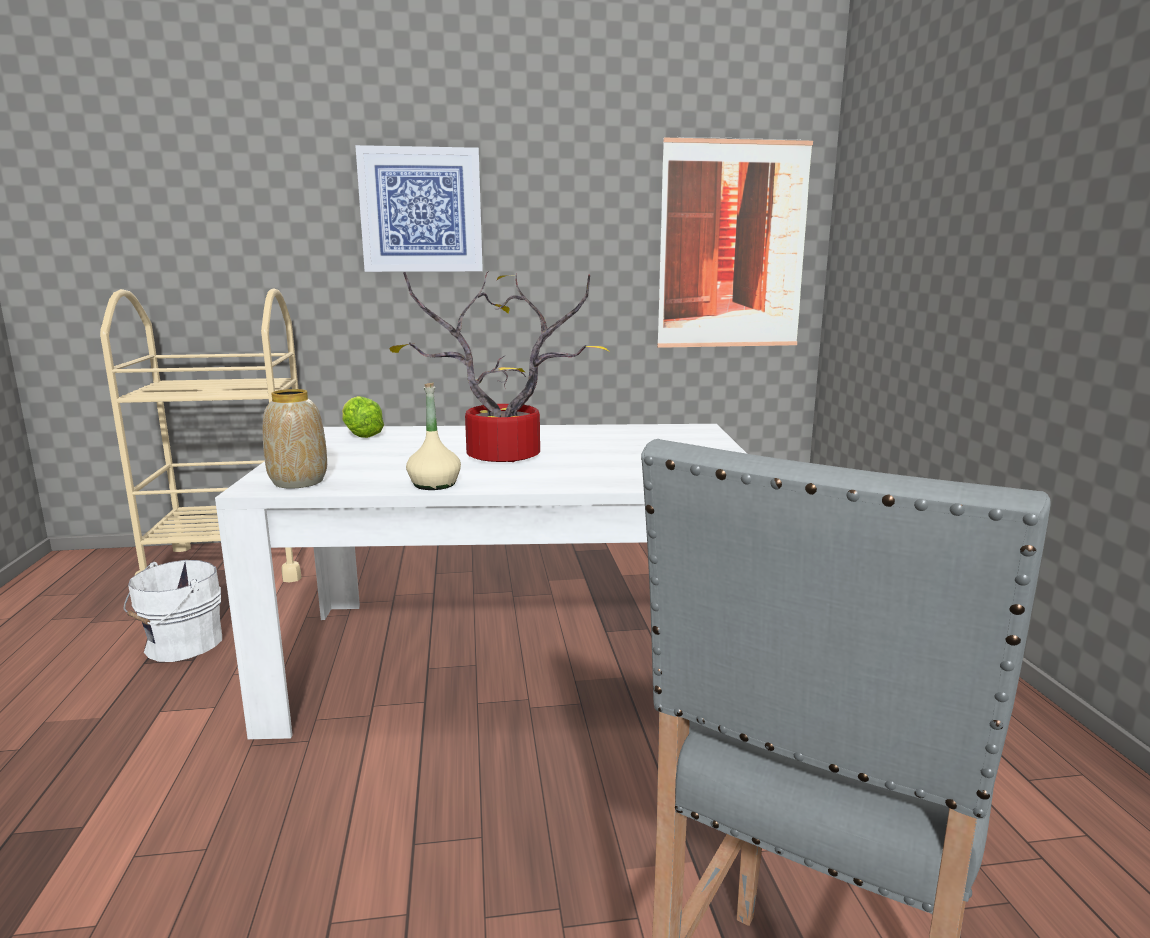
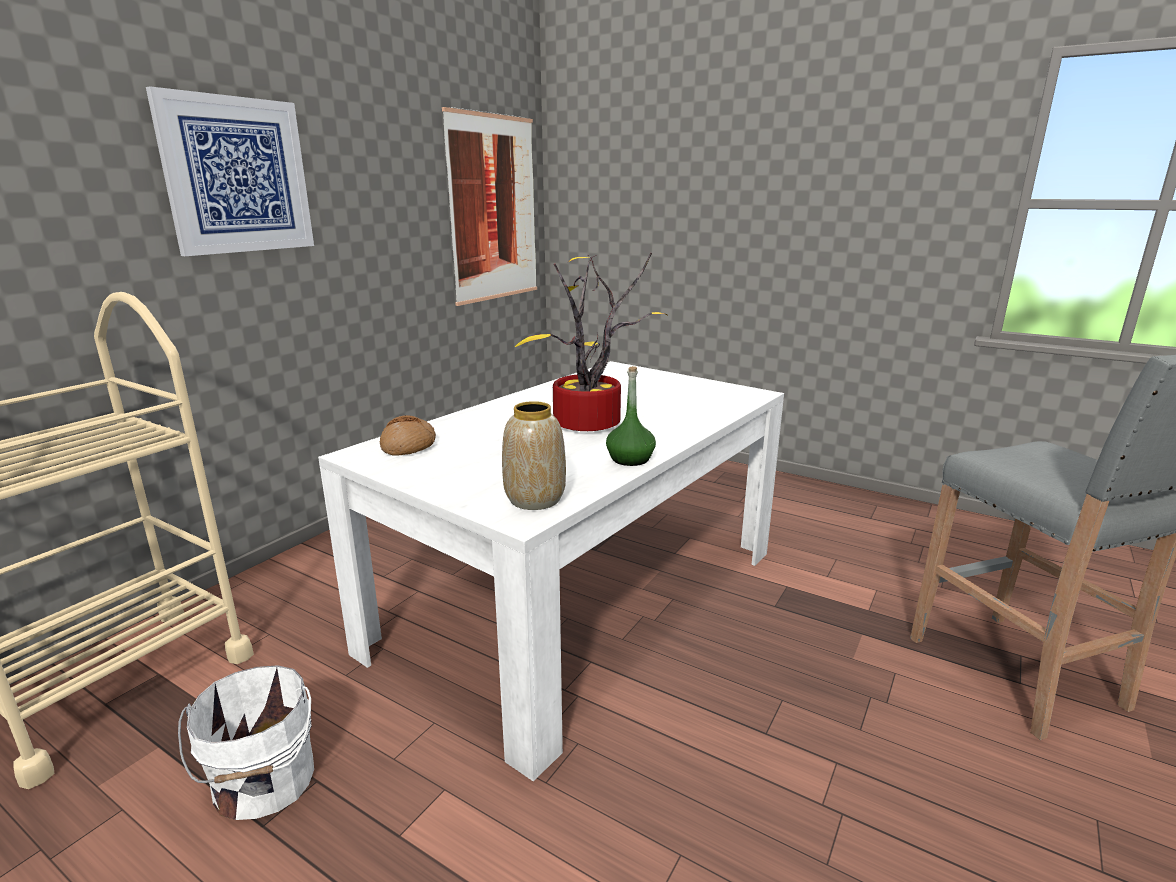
camera: 50 degrees left, 5 degrees up
lettuce [342,396,384,438] -> bread [380,415,436,456]
beige bottle [406,383,461,490] -> green bottle [606,366,656,466]

